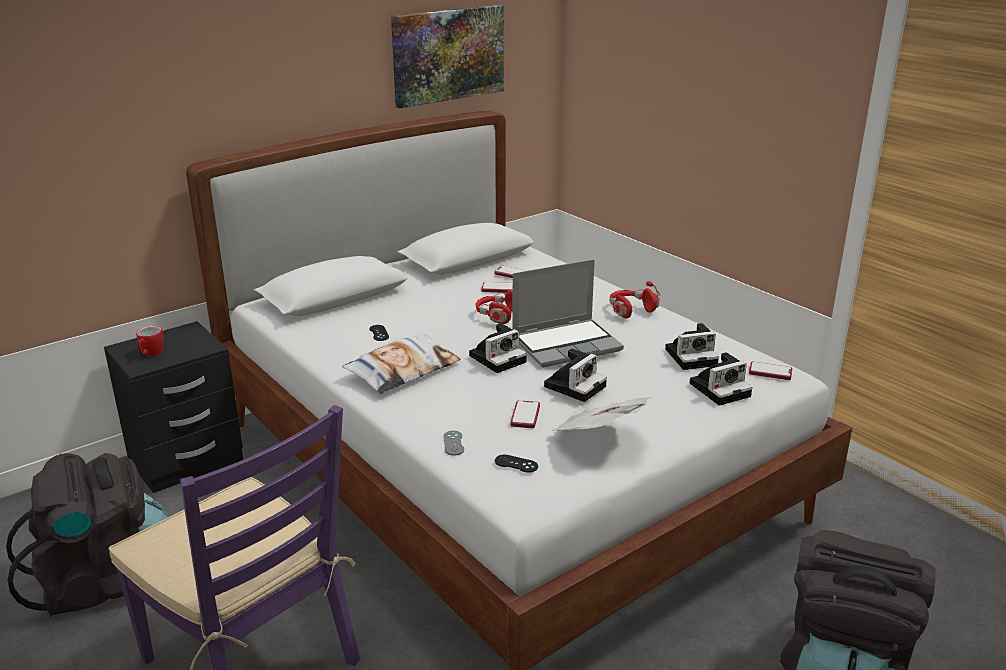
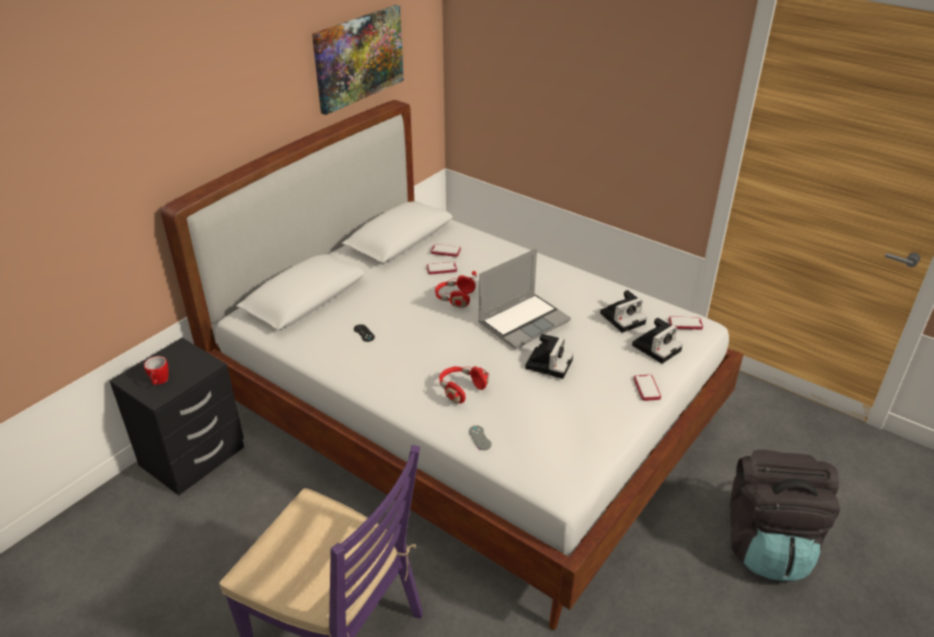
camera: 15 degrees left, 10 degrees up
black backpack [6,453,168,617] -> none
pillow [342,333,461,394] -> none
camera [469,323,527,373] -> none
black game controller [495,455,538,473] -> none
phone [510,400,540,428] -> phone moved to [634,374,661,401]
newspaper [552,397,651,431] -> none
red headphones [610,281,660,318] -> red headphones moved to [439,366,489,404]

